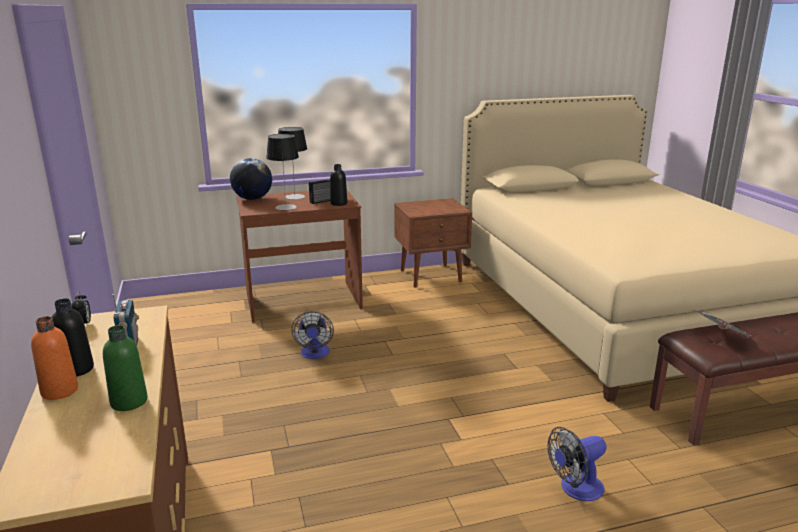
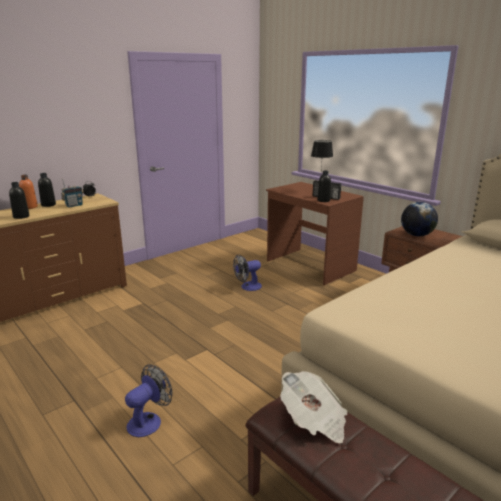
camera: 65 degrees right, 0 degrees up
green bottle [103,325,148,411] -> black bottle [9,182,29,219]
globe [230,158,272,200] -> globe moved to [401,202,438,236]
table lamp [266,134,299,210] -> none
fan [547,427,607,501] -> fan turned 90 degrees clockwise [125,364,173,437]

